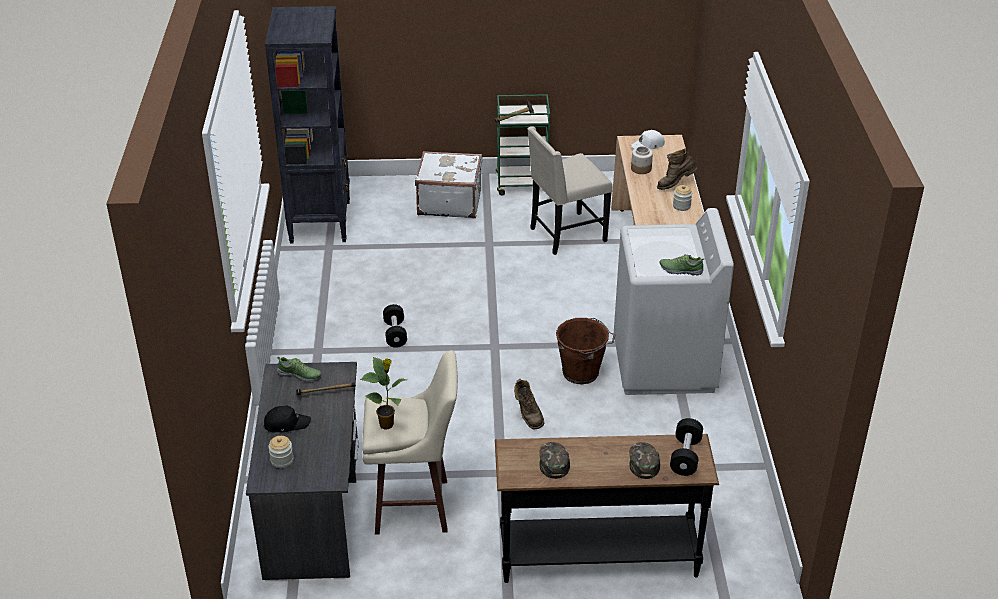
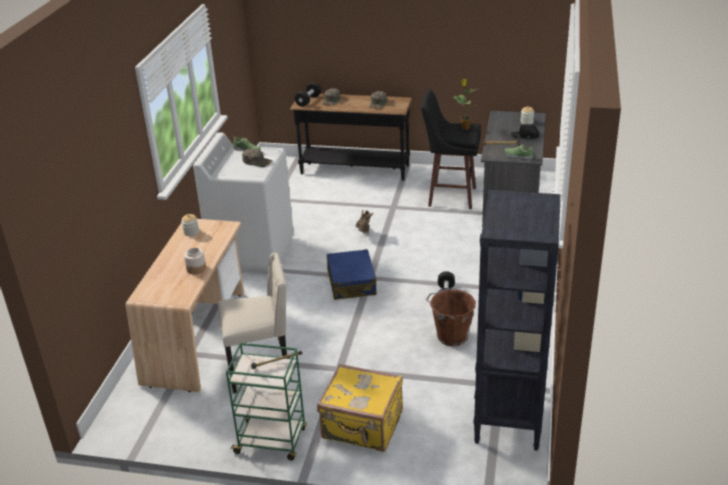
camera: 165 degrees left, 5 degrees down
beige stool [362,351,458,535] -> black stool [421,89,481,209]
white suitcase [415,151,482,219] -> yellow suitcase [317,364,403,452]
brown bucket [556,318,615,384] -> brown bucket moved to [426,288,476,346]
white cap [631,130,665,149] -> none
brown boot [657,148,697,190] -> none
none -> green cap [242,149,273,167]
none -> blue suitcase [327,249,377,300]

